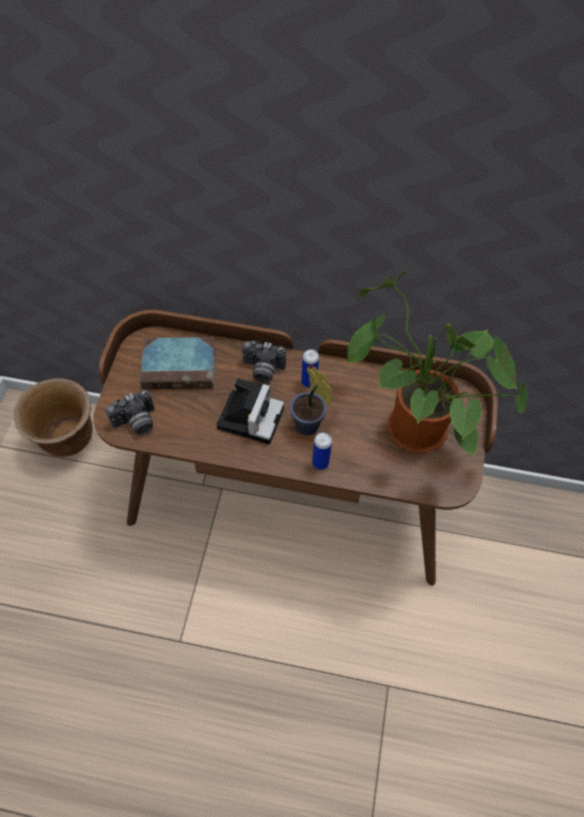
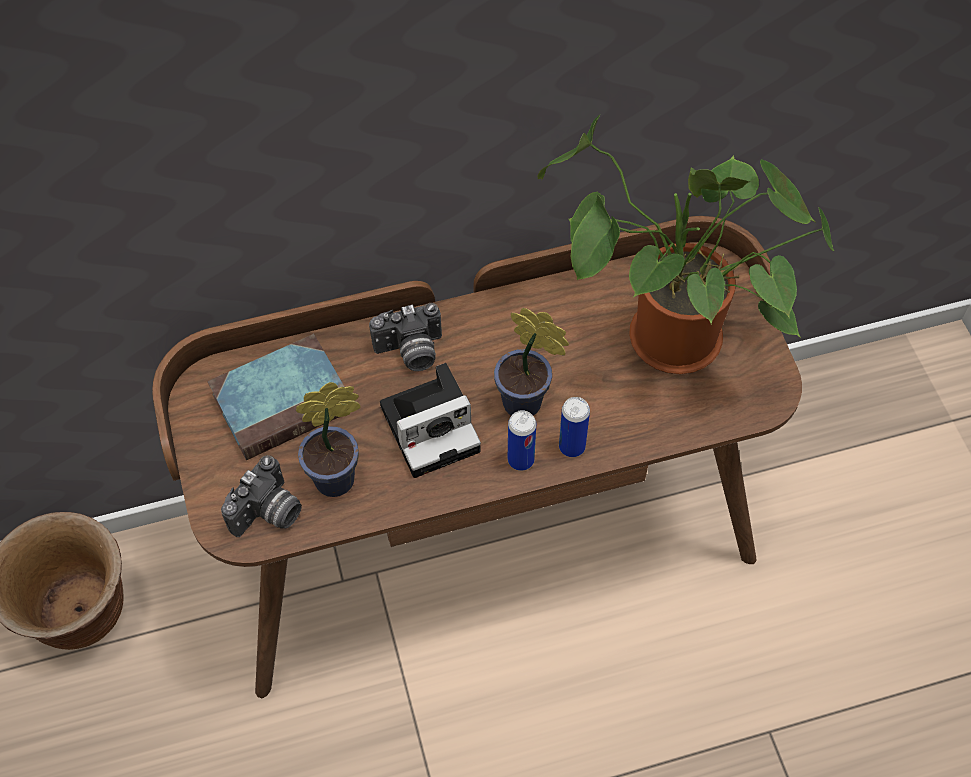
camera: 25 degrees left, 0 degrees up
camera [217,378,284,445] -> camera turned 75 degrees clockwise [380,363,481,478]
can [301,349,319,388] -> can moved to [508,410,536,471]
none -> potted plant [295,382,361,497]

